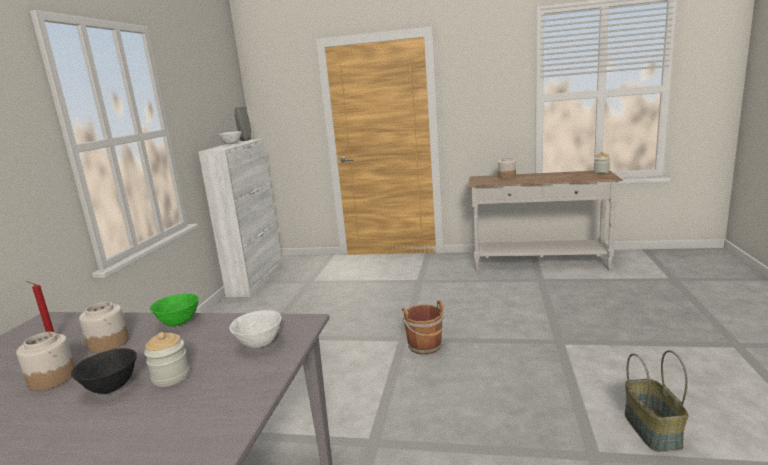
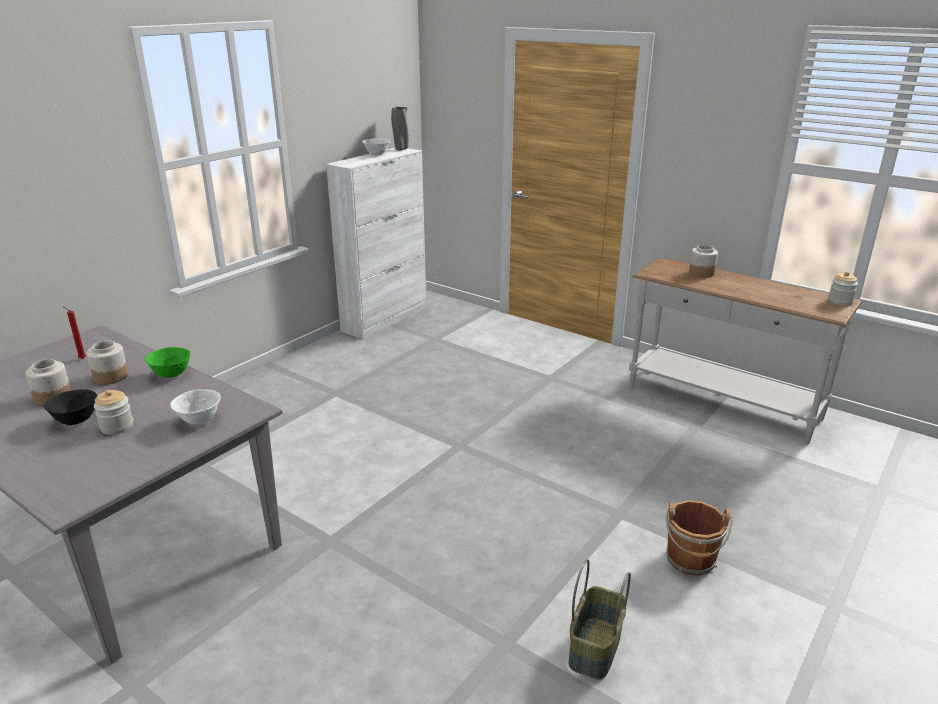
camera: 25 degrees right, 10 degrees up
brown bucket [402,300,446,355] -> brown bucket moved to [665,500,733,576]

